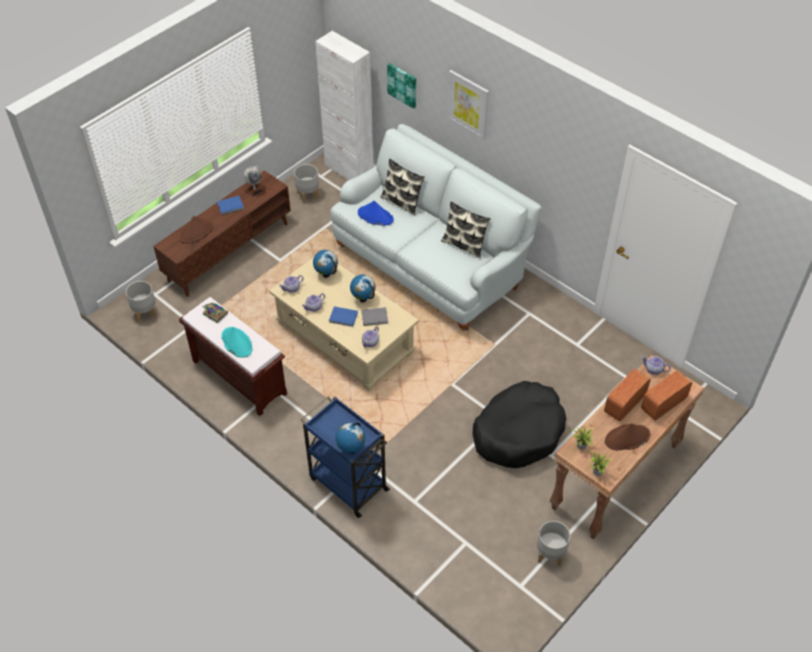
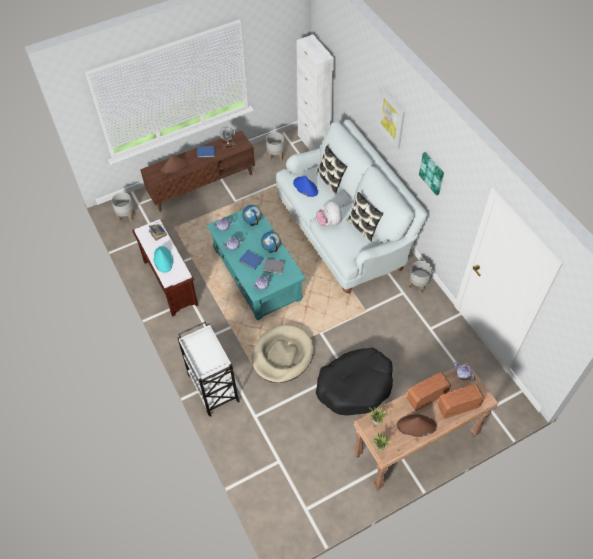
camera: 20 degrees right, 5 degrees up
beige coffee table [269,257,419,391] -> turquoise coffee table [207,204,306,320]
blue cart [300,396,390,518] -> white cart [178,321,240,417]
globe [336,423,365,454] -> none
picture [387,63,416,109] -> picture moved to [419,152,444,196]
grey planter [537,521,570,567] -> grey planter moved to [409,261,433,294]
none -> beige dog bed [252,324,314,383]
none -> plush toy [316,201,342,226]

